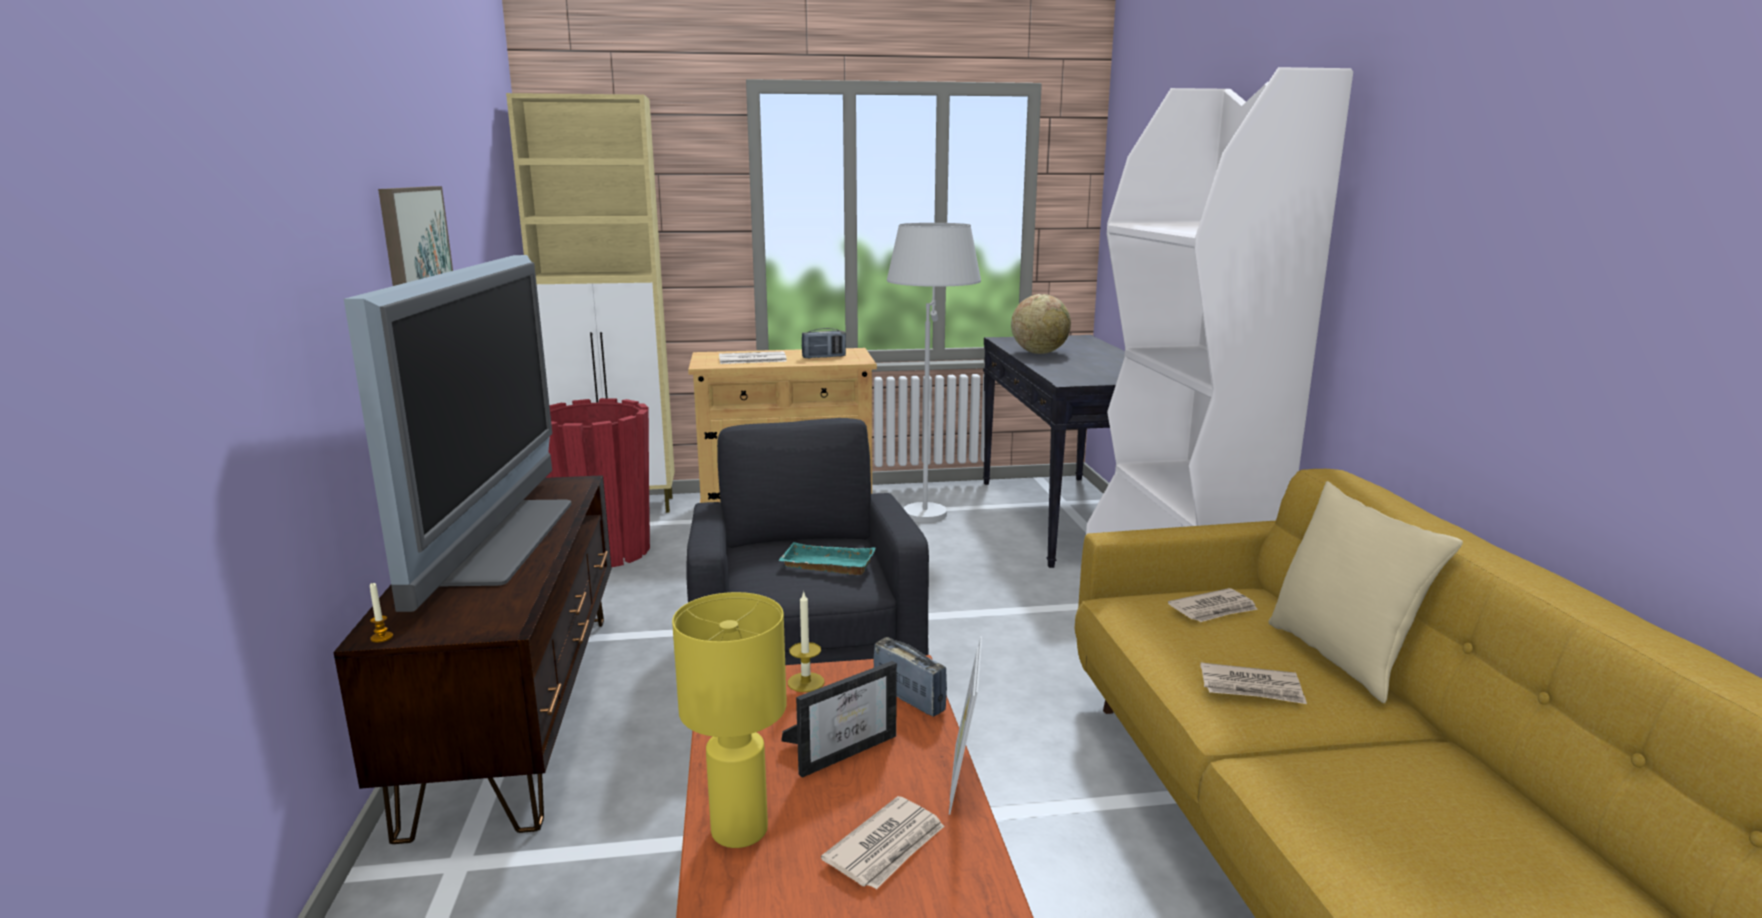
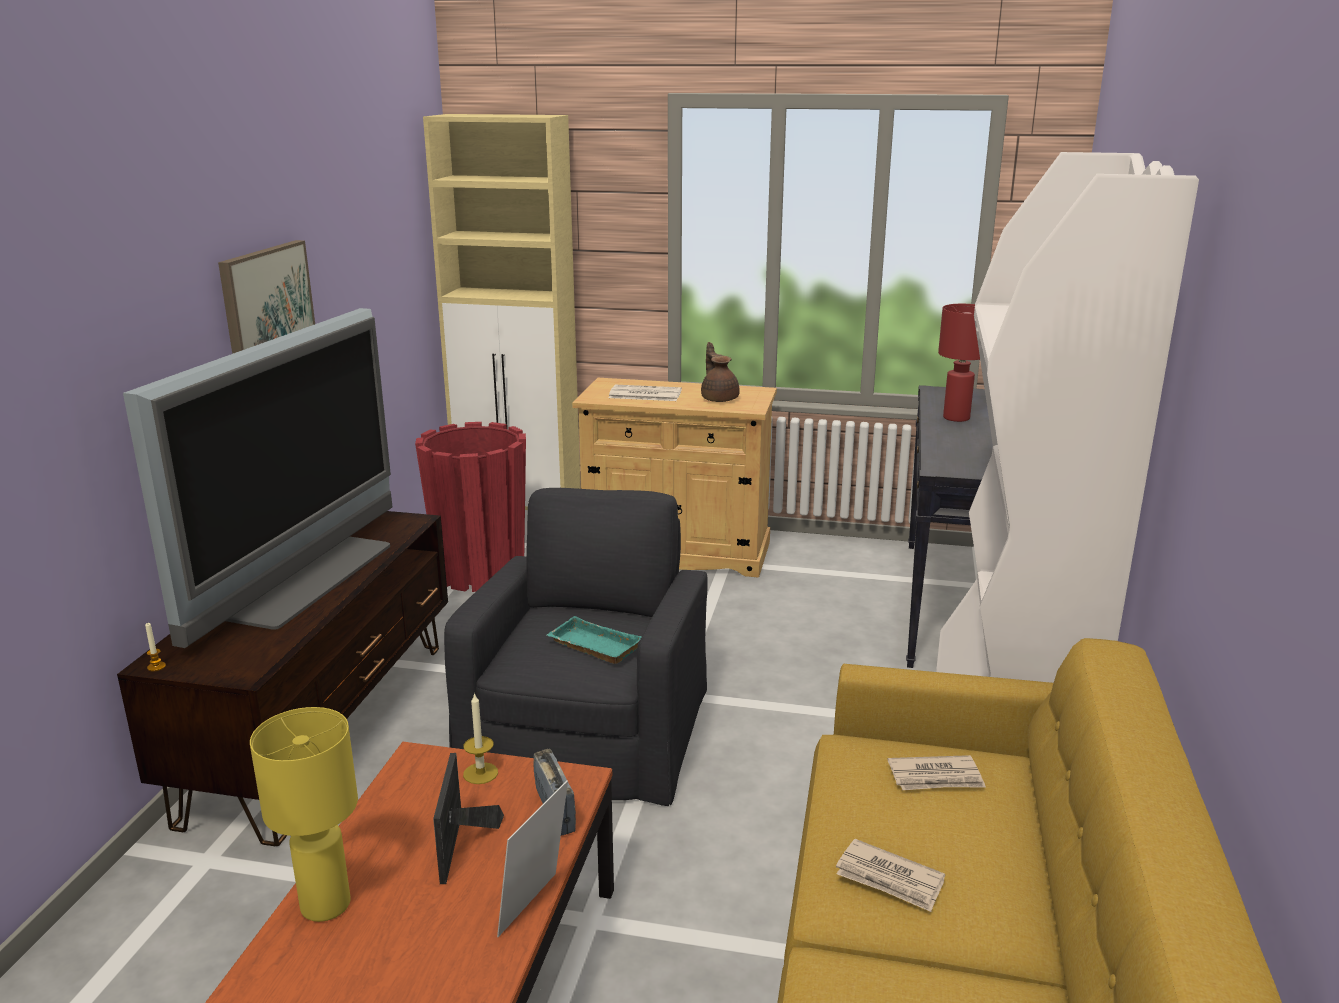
camera: 20 degrees right, 5 degrees up
picture frame [781,661,897,778] -> picture frame turned 105 degrees clockwise [433,753,504,884]
radio [802,328,846,359] -> brown teapot [701,342,740,402]
newspaper [821,796,945,890] -> none
white floor lamp [887,223,981,523] -> none
globe [1011,294,1071,354] -> red table lamp [938,304,980,422]
beige pillow [1268,481,1463,703] -> none

